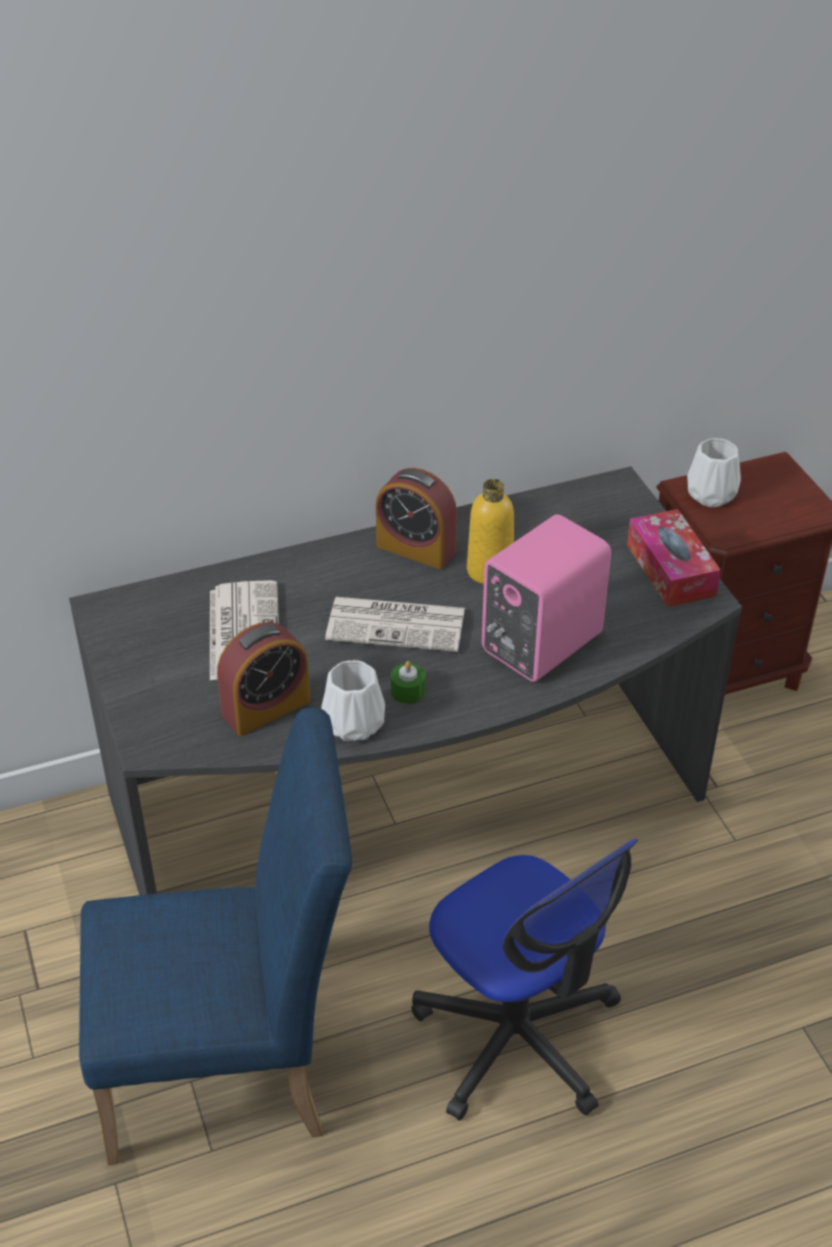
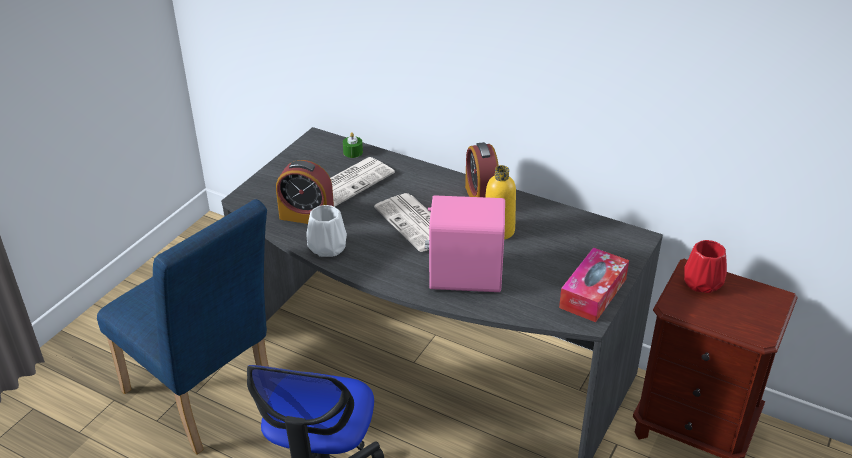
camera: 50 degrees right, 5 degrees down
green candle [391,661,426,704] -> green candle moved to [343,132,363,158]
white vase [687,438,741,507] -> red vase [684,240,727,293]

